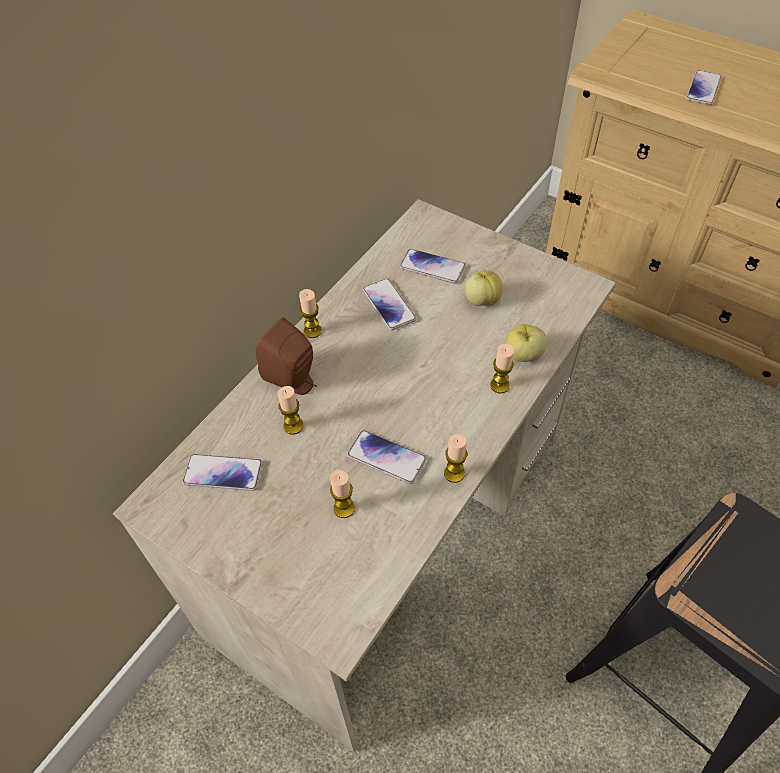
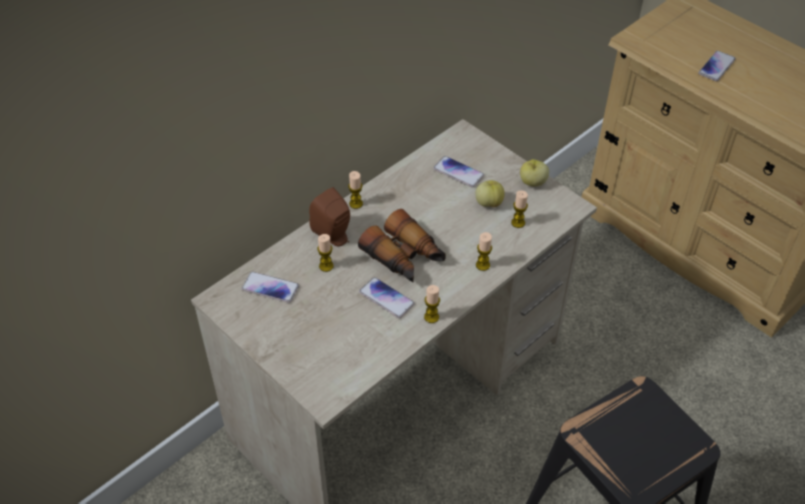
camera: 10 degrees right, 5 degrees down
candle [330,470,355,518] -> candle moved to [511,190,528,228]
phone [363,278,416,330] -> none
apple [506,324,547,362] -> apple moved to [520,159,549,186]
none -> binoculars [358,209,446,282]

